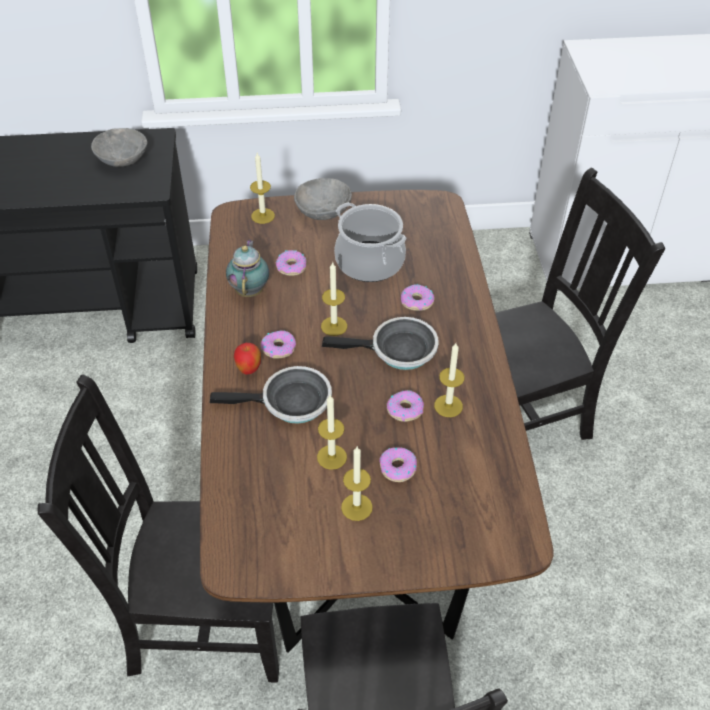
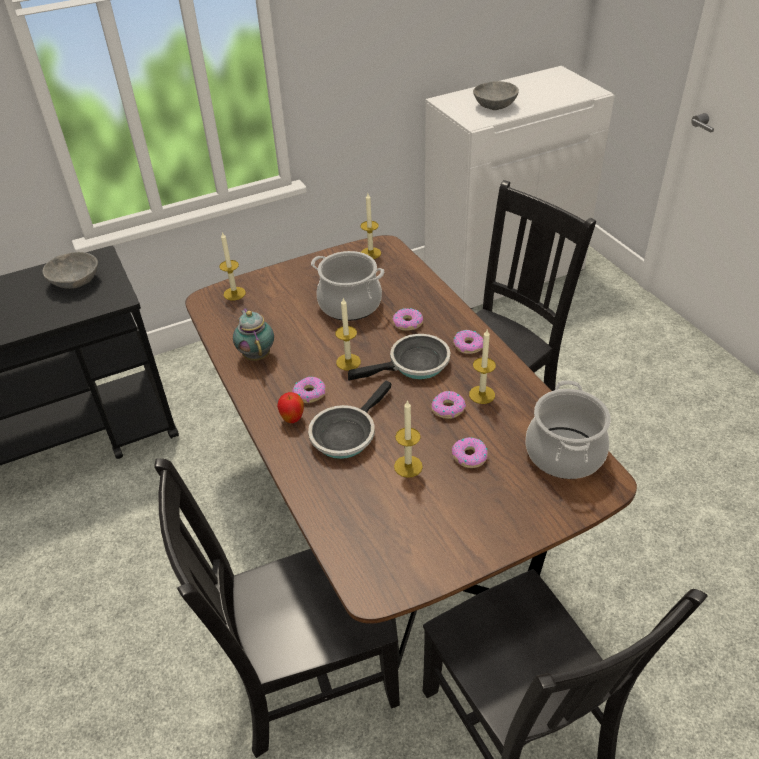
camera: 20 degrees left, 5 degrees down
frying pan [210,366,332,423] -> frying pan turned 150 degrees clockwise [308,381,391,459]
donut [276,250,307,276] -> donut moved to [453,330,483,354]
grey bowl [294,178,352,220] -> grey bowl moved to [473,81,519,110]
candle [341,447,373,521] -> candle moved to [360,193,381,259]
none -> cooking pot [525,380,611,479]

